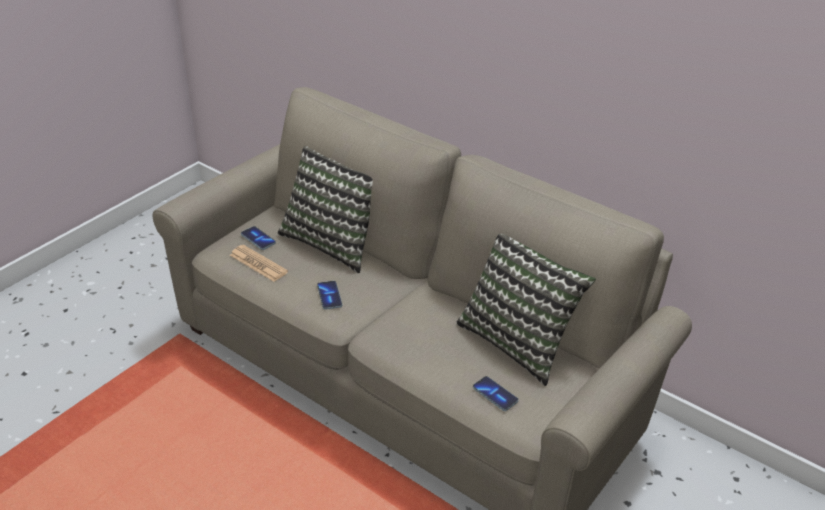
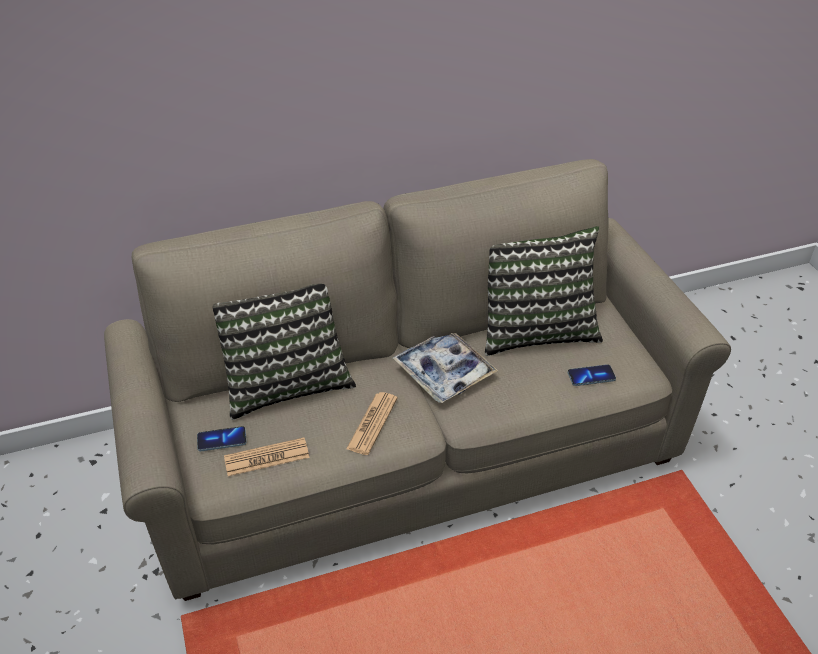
camera: 55 degrees left, 5 degrees up
phone [317,281,342,310] -> newspaper [346,392,398,455]
none -> tray [393,333,498,403]

